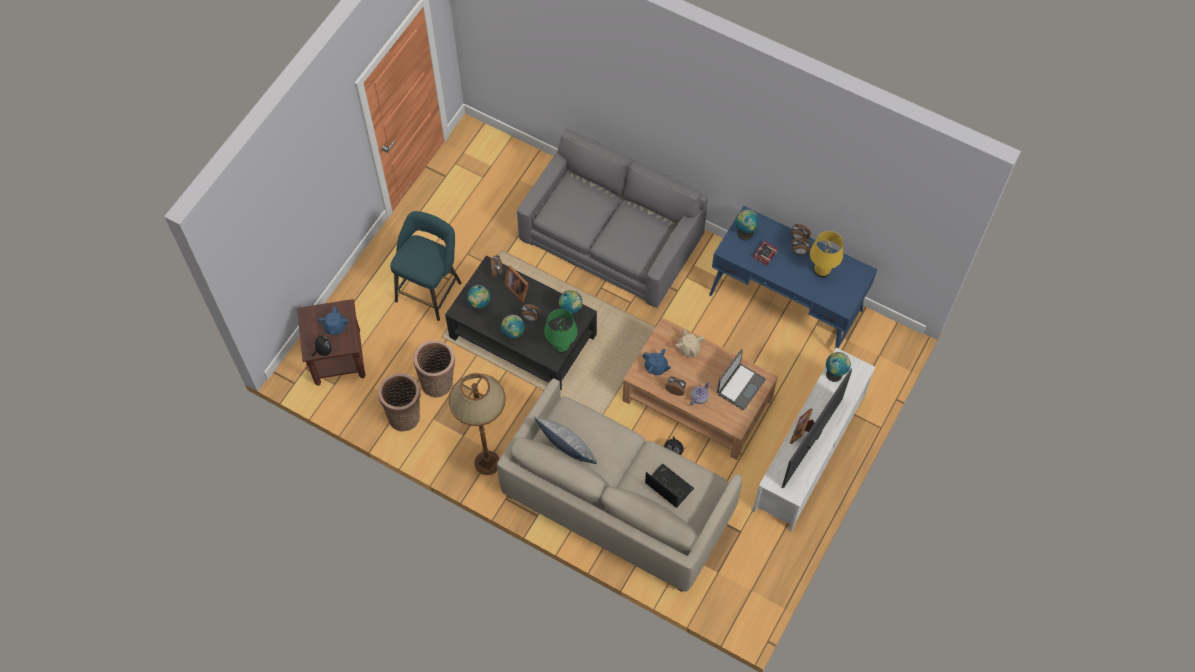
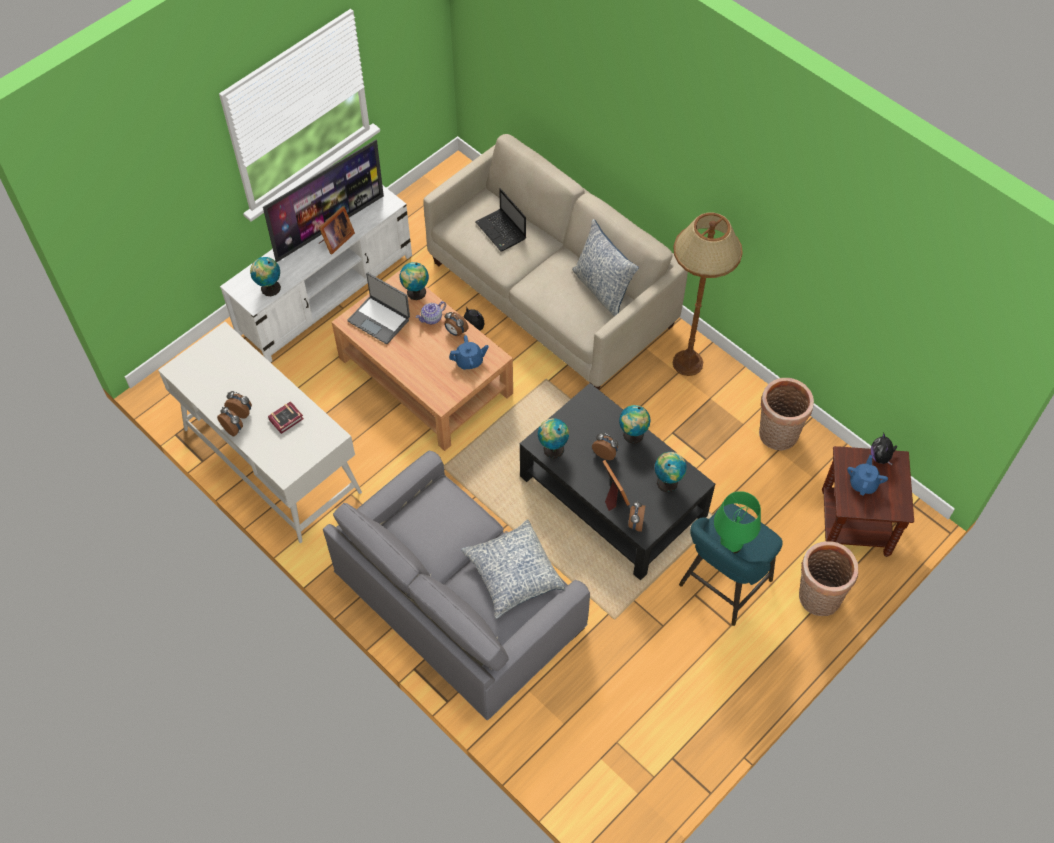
camera: 165 degrees left, 5 degrees down
basket [414,340,455,397] -> basket moved to [799,541,858,616]
green table lamp [544,309,578,353] -> green table lamp moved to [714,491,761,553]
blue teapot [642,349,671,375] -> blue teapot turned 120 degrees clockwise [449,335,489,370]
beige teapot [675,327,704,358] -> none
blue desk [709,206,877,349] -> white desk [158,322,362,543]
laptop [717,349,766,410] -> laptop turned 105 degrees counterclockwise [347,273,410,344]
globe [735,209,759,240] -> globe moved to [400,262,429,300]
yellow table lamp [810,231,843,277] -> none
none -> pillow [461,519,565,619]

